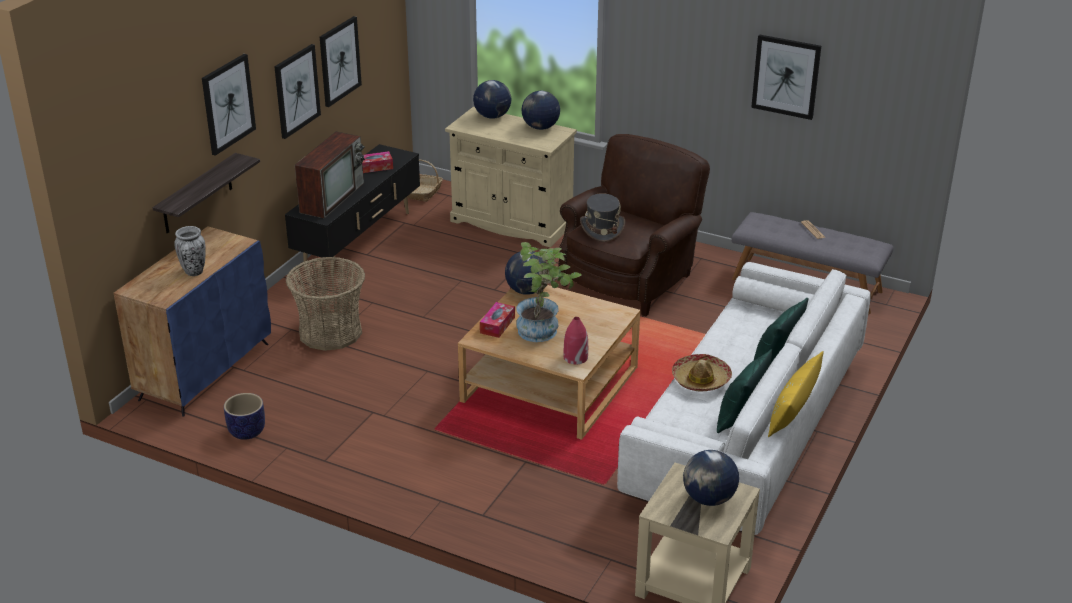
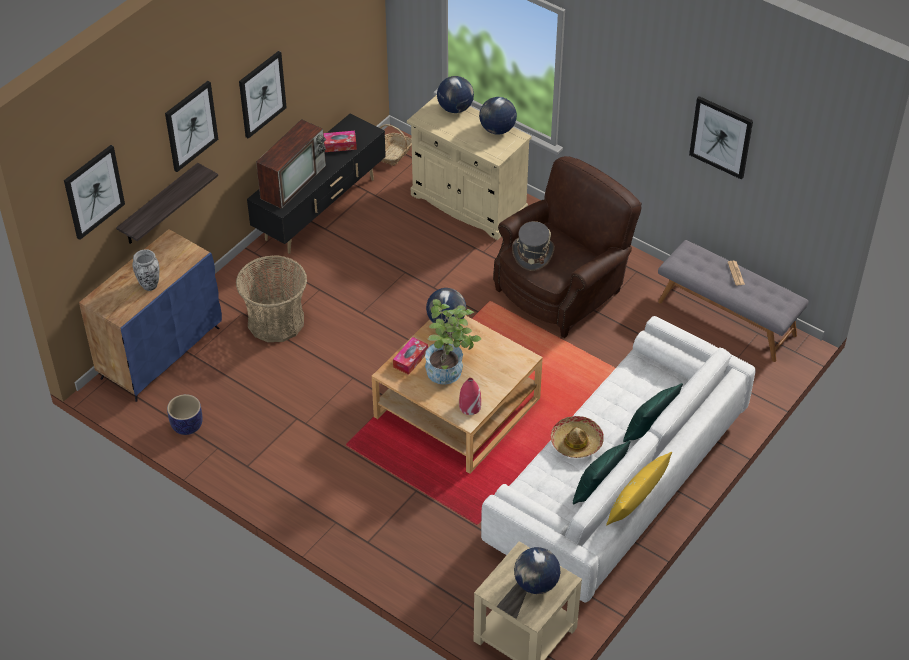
camera: 10 degrees right, 15 degrees up
picture [320,16,362,107] -> picture moved to [64,145,125,240]

